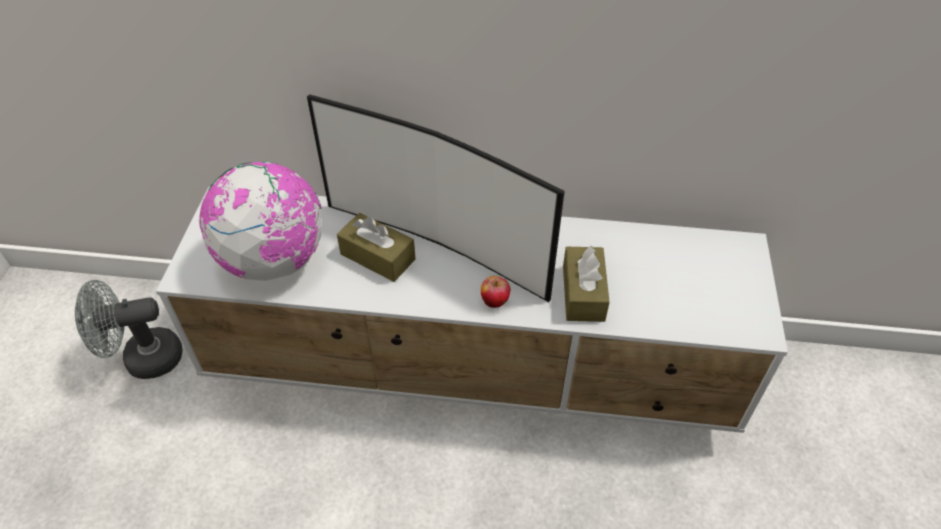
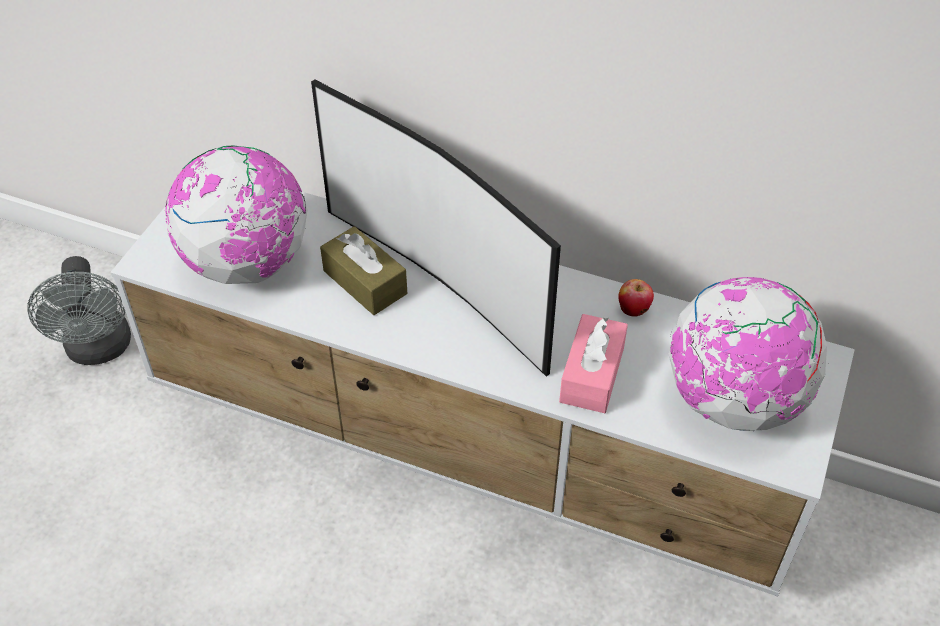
camera: 15 degrees right, 0 degrees up
grey fan [75,280,183,379] -> grey fan turned 105 degrees counterclockwise [27,256,131,365]
apple [481,276,510,308] -> apple moved to [618,279,654,317]
brown tissue box [563,245,610,322] -> pink tissue box [559,314,628,413]
none -> globe [669,277,829,431]

